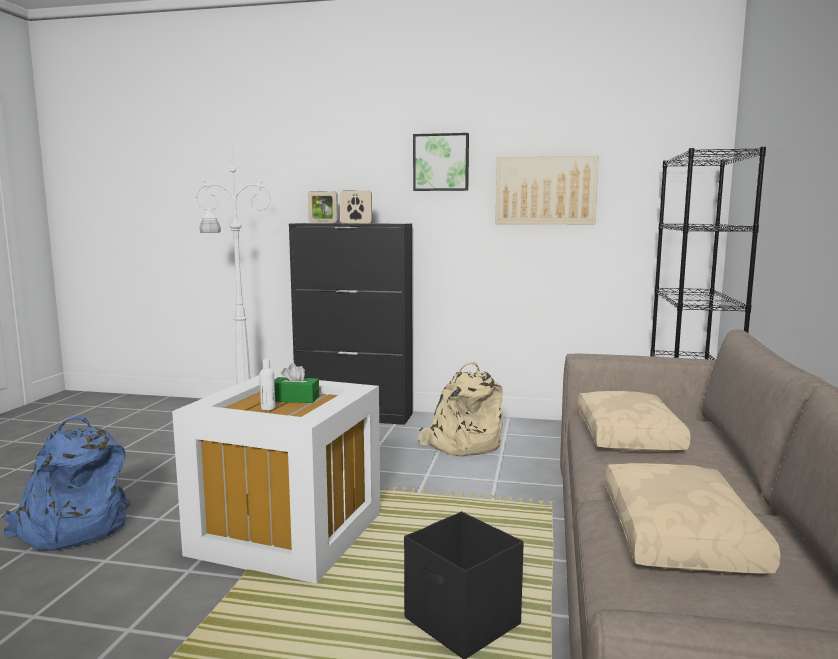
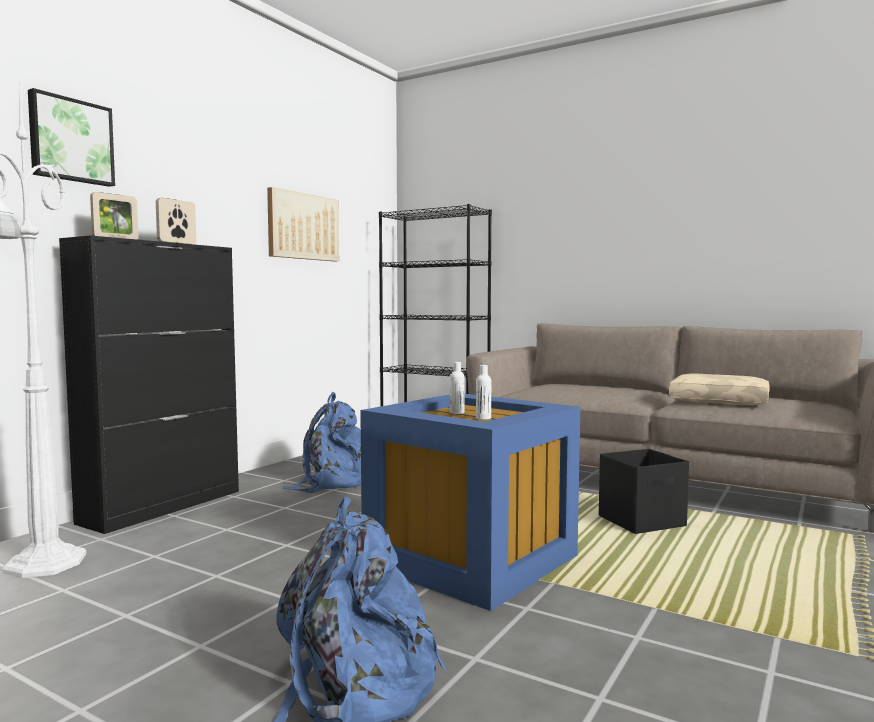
camera: 70 degrees left, 5 degrees down
white storage box [172,375,380,584] -> blue storage box [360,394,580,611]
green tissue box [274,363,319,403] -> white bottle [450,362,465,414]
picture [413,133,469,191] -> picture moved to [28,88,115,187]
beige backpack [418,362,503,457] -> blue backpack [282,392,361,493]
beige pillow [578,391,691,451] -> none

